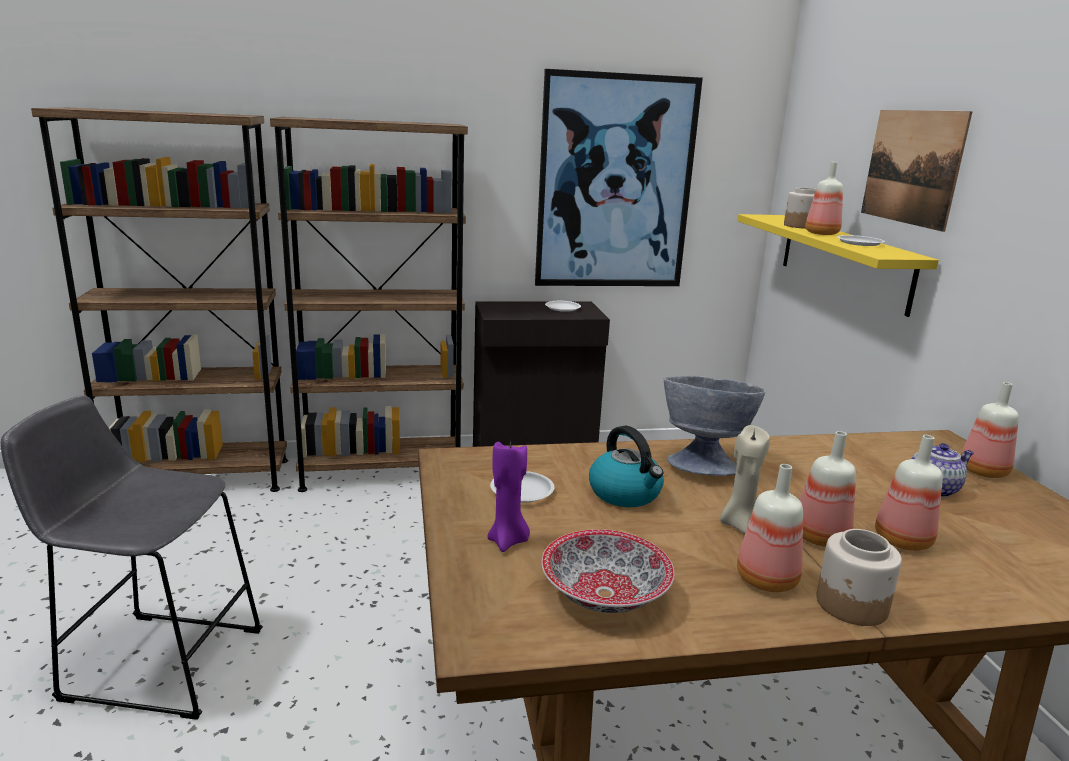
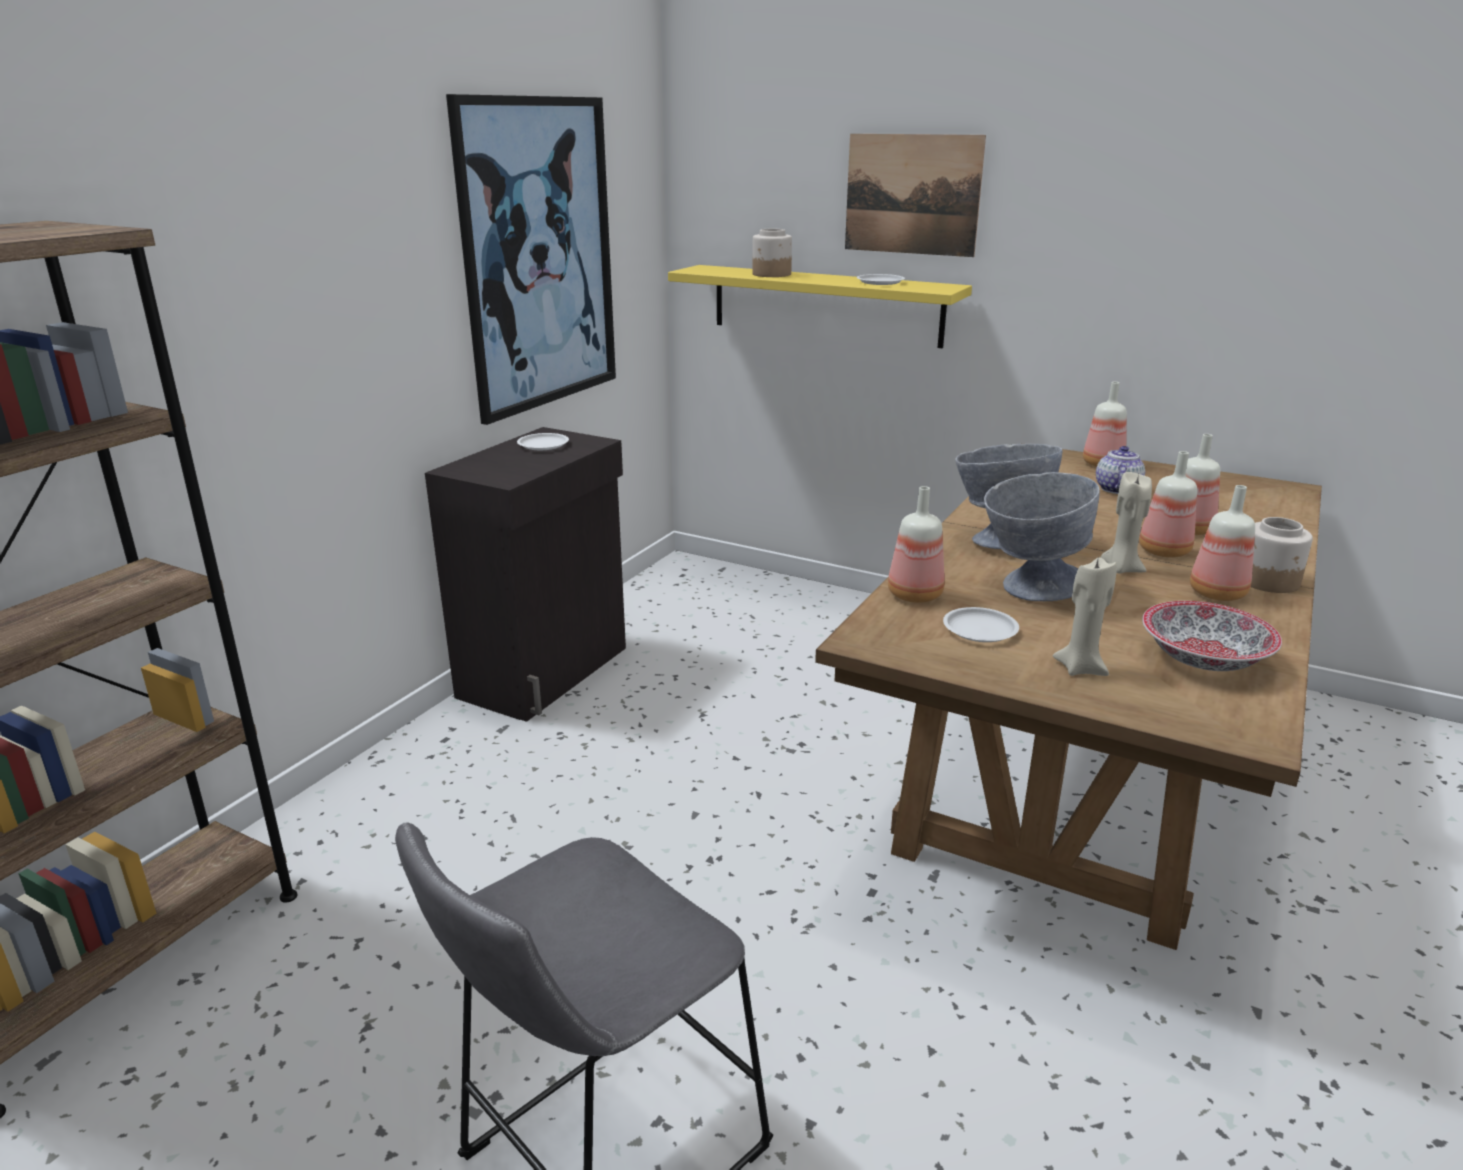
camera: 50 degrees left, 5 degrees up
brown bookcase [270,117,468,492] -> none
purple candle [487,440,530,552] -> beige candle [1053,557,1117,676]
kettle [589,426,664,507] -> grey bowl [984,472,1100,601]
bottle [805,162,843,235] -> bottle moved to [888,486,945,603]

